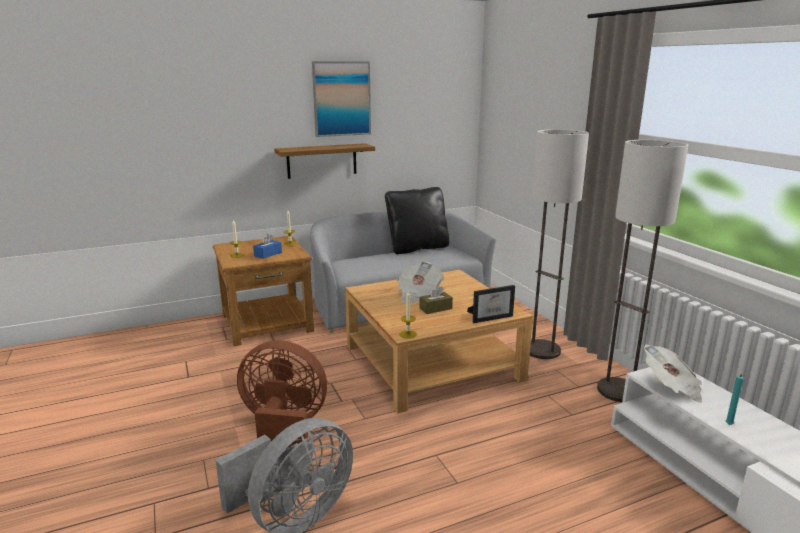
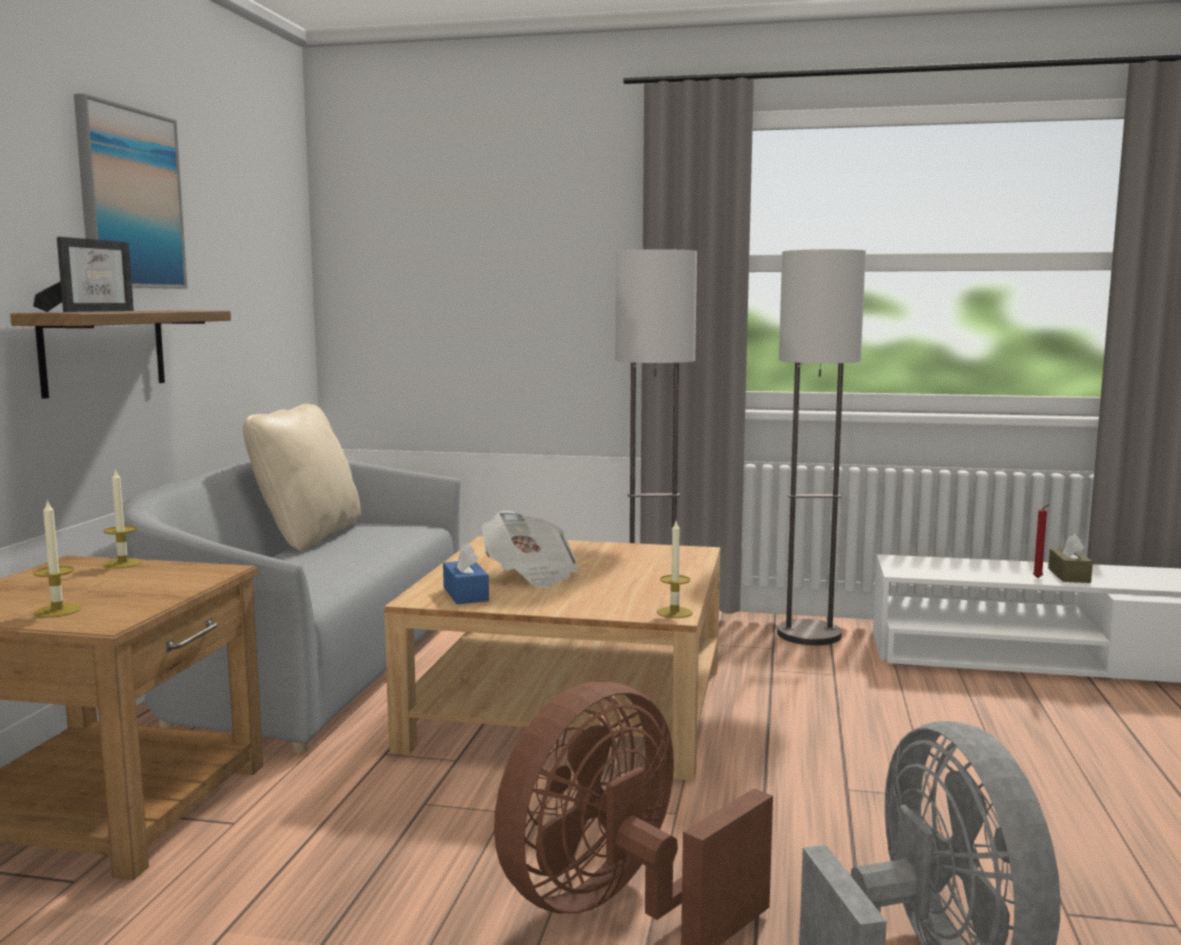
camera: 55 degrees left, 10 degrees down
blue tissue box [253,234,282,259] -> blue tissue box moved to [443,543,489,604]
black pillow [385,187,449,254] -> beige pillow [243,404,361,552]
brown tissue box [419,286,453,314] -> brown tissue box moved to [1048,534,1093,583]
picture frame [467,285,515,323] -> picture frame moved to [33,237,134,312]
newspaper [644,344,702,403] -> none
turquoise candle [726,374,744,425] -> red candle [1033,504,1050,578]

